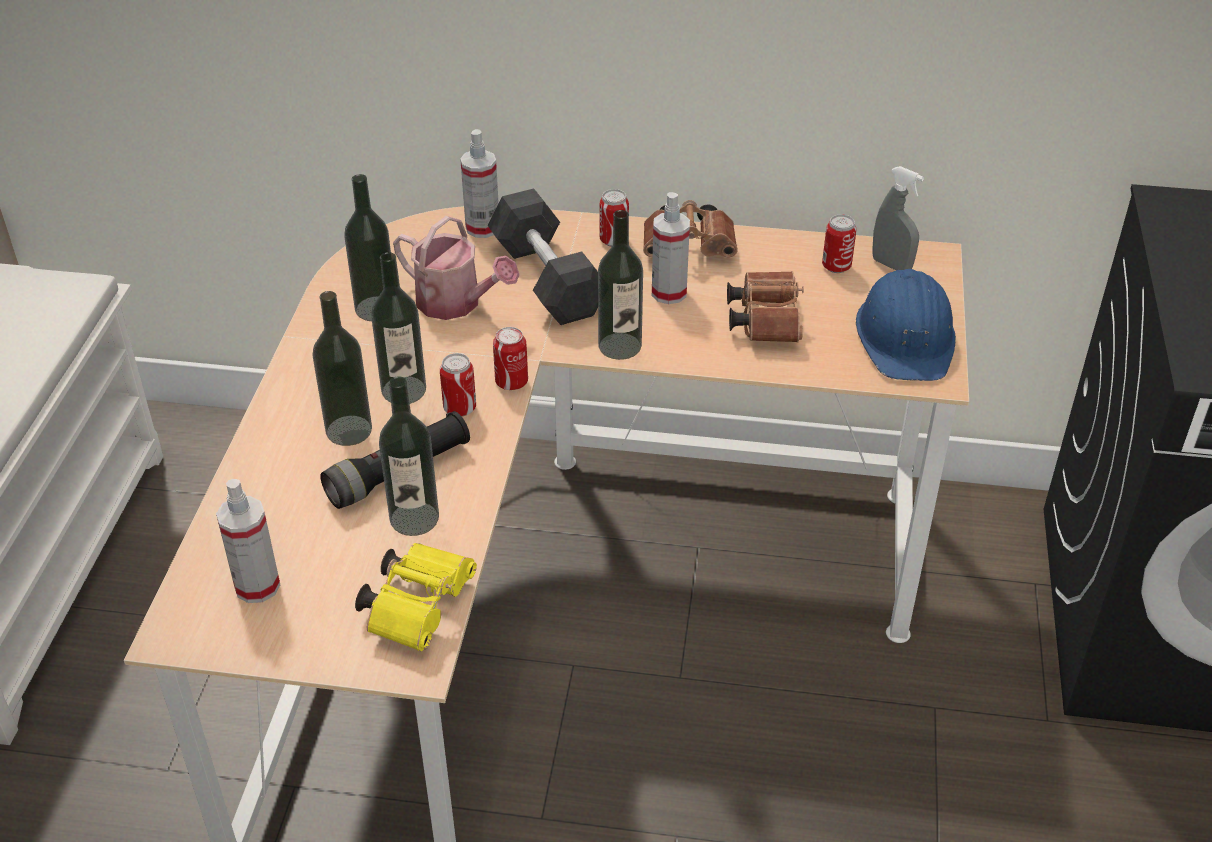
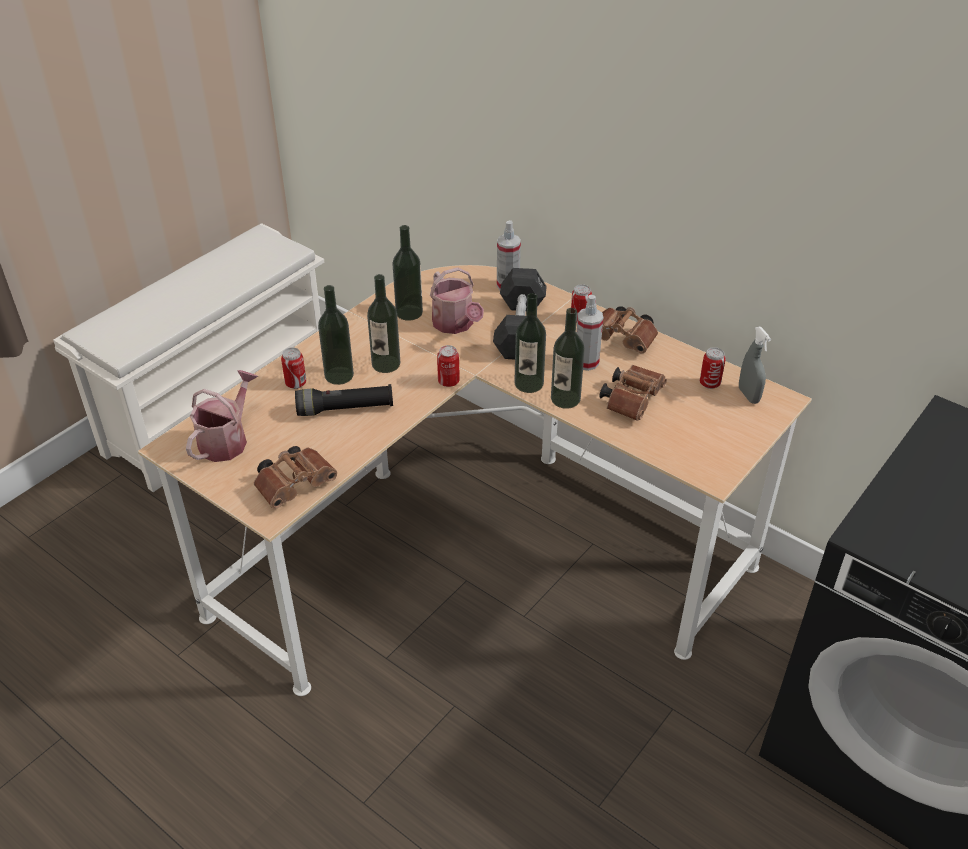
camera: 30 degrees right, 0 degrees up
spray bottle [216,479,280,603] -> watering can [186,370,258,462]
yellow binoculars [355,543,477,651] -> brown binoculars [254,446,337,508]
bottle [379,376,439,536] -> bottle moved to [551,308,585,409]
can [440,353,476,417] -> can moved to [281,348,306,389]
blue hard hat [856,269,956,381] -> none

